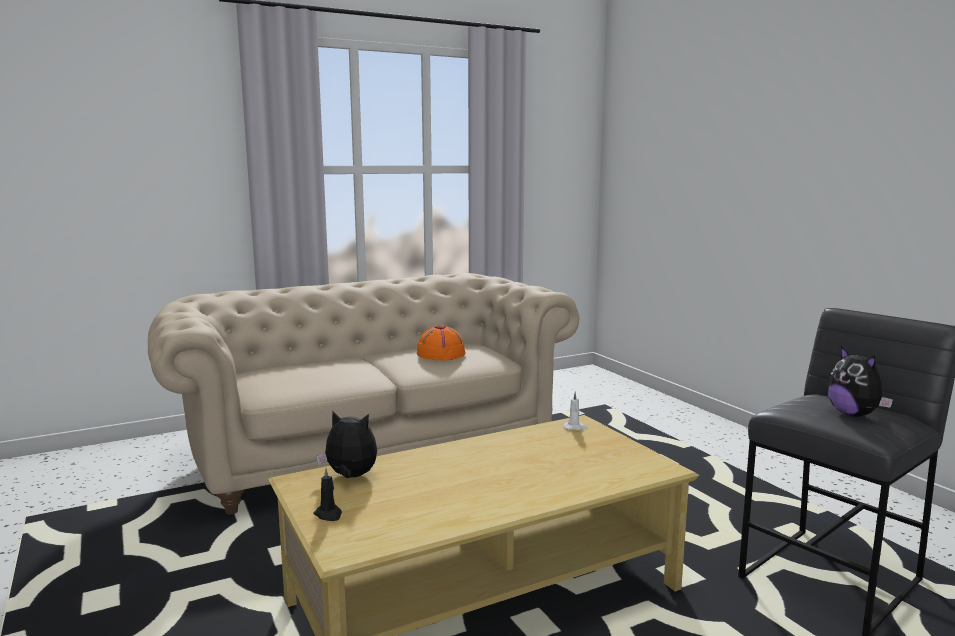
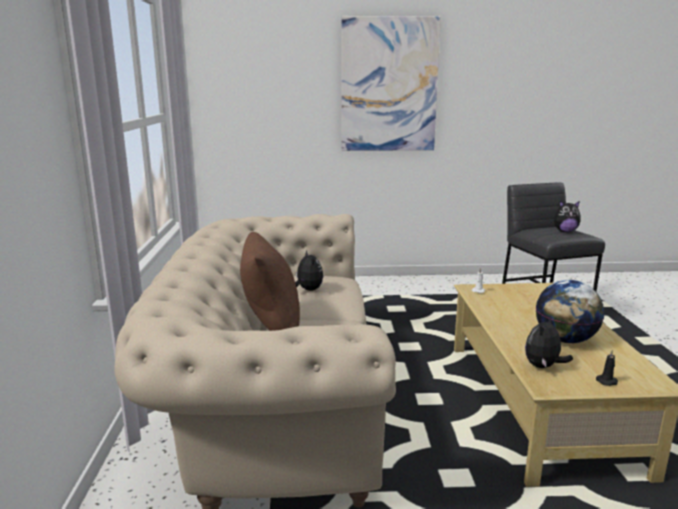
camera: 65 degrees left, 5 degrees up
orange hat [417,325,466,361] -> plush toy [295,250,323,291]
none -> brown pillow [240,232,300,331]
none -> picture [341,16,441,151]
none -> globe [536,280,604,343]

